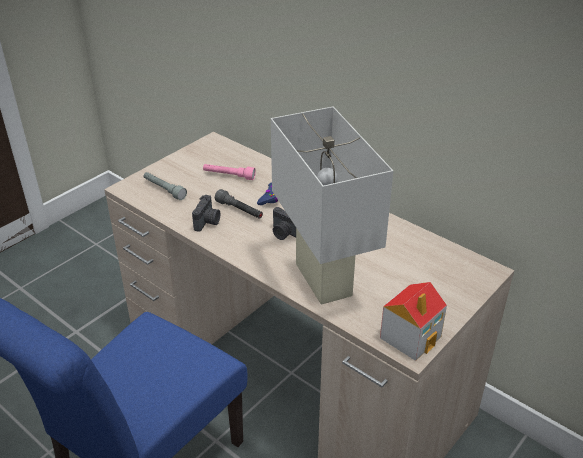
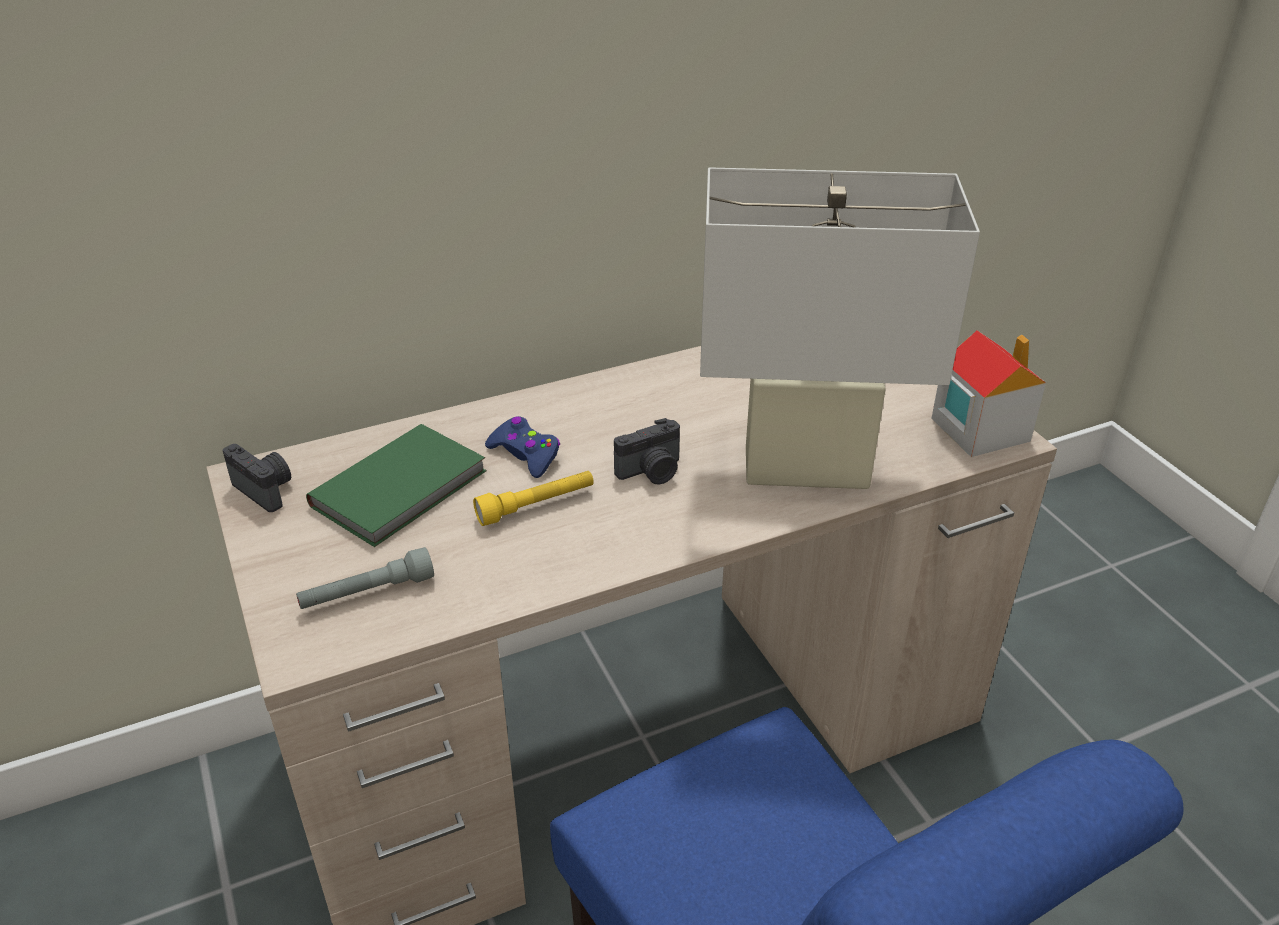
camera: 65 degrees left, 0 degrees up
camera [192,195,220,232] -> camera moved to [223,444,291,512]
pink flashlight [203,164,256,180] -> green book [306,424,487,547]
grey flashlight [215,189,263,219] -> yellow flashlight [473,471,594,526]

